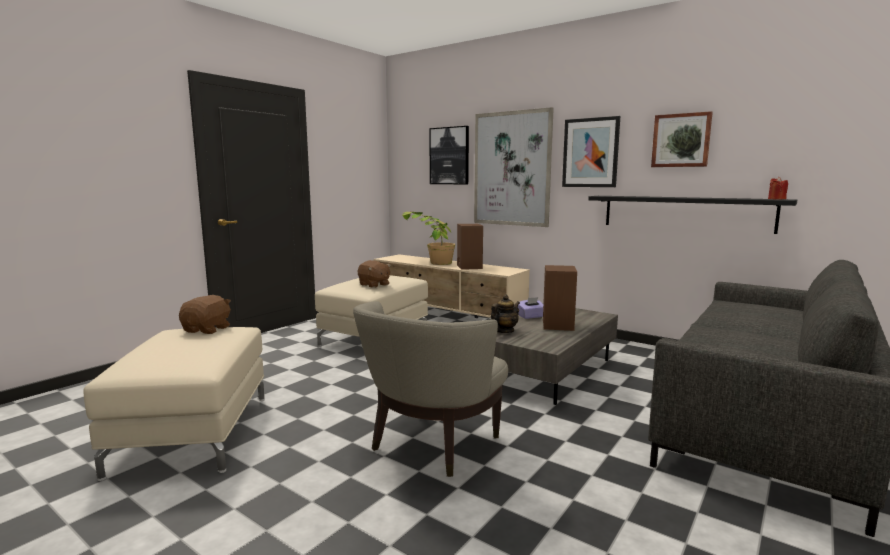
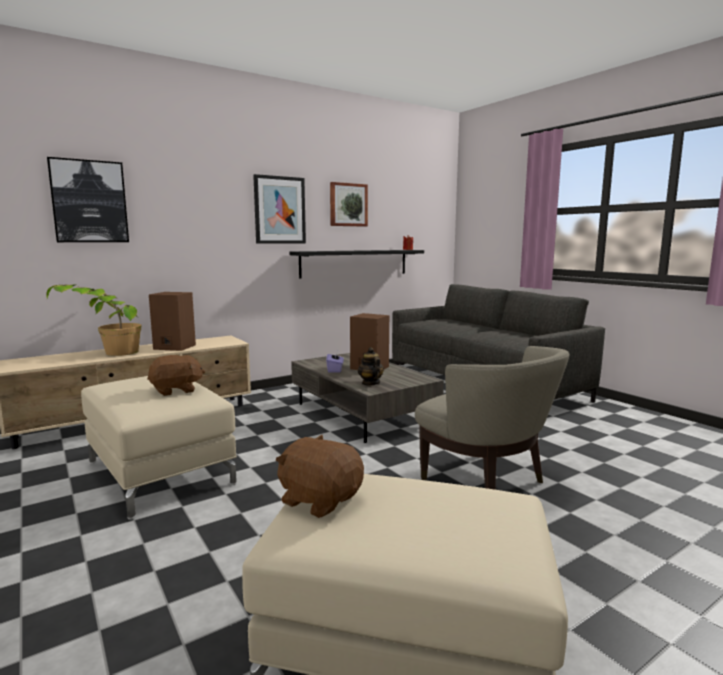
camera: 70 degrees left, 0 degrees up
picture [474,107,554,227] -> none

